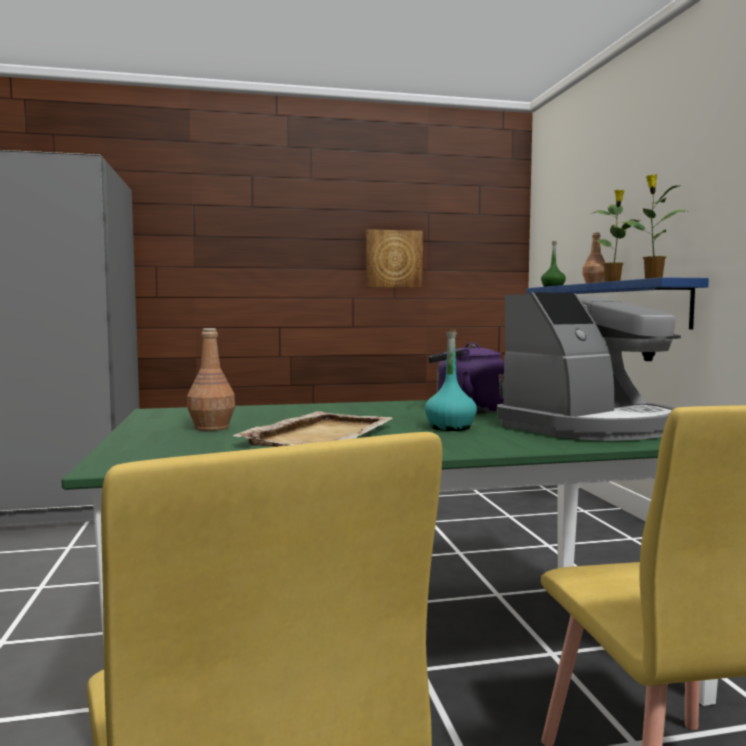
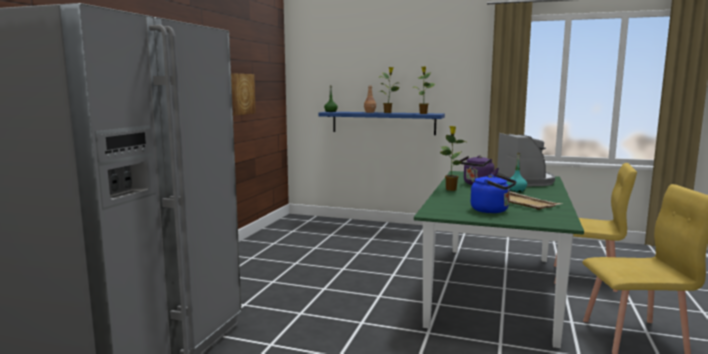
camera: 60 degrees left, 5 degrees up
brown bottle [187,328,235,431] -> blue kettle [471,175,516,213]
none -> potted plant [440,126,466,191]

